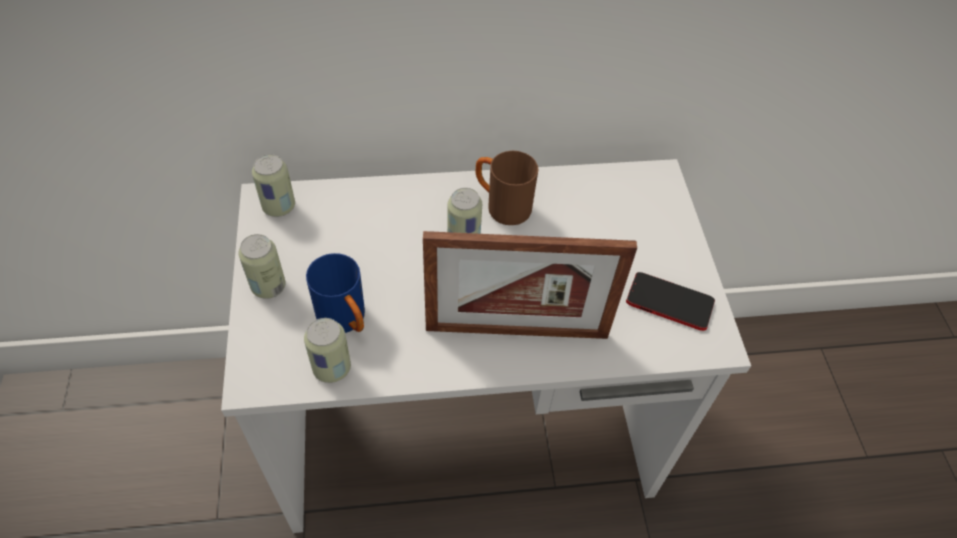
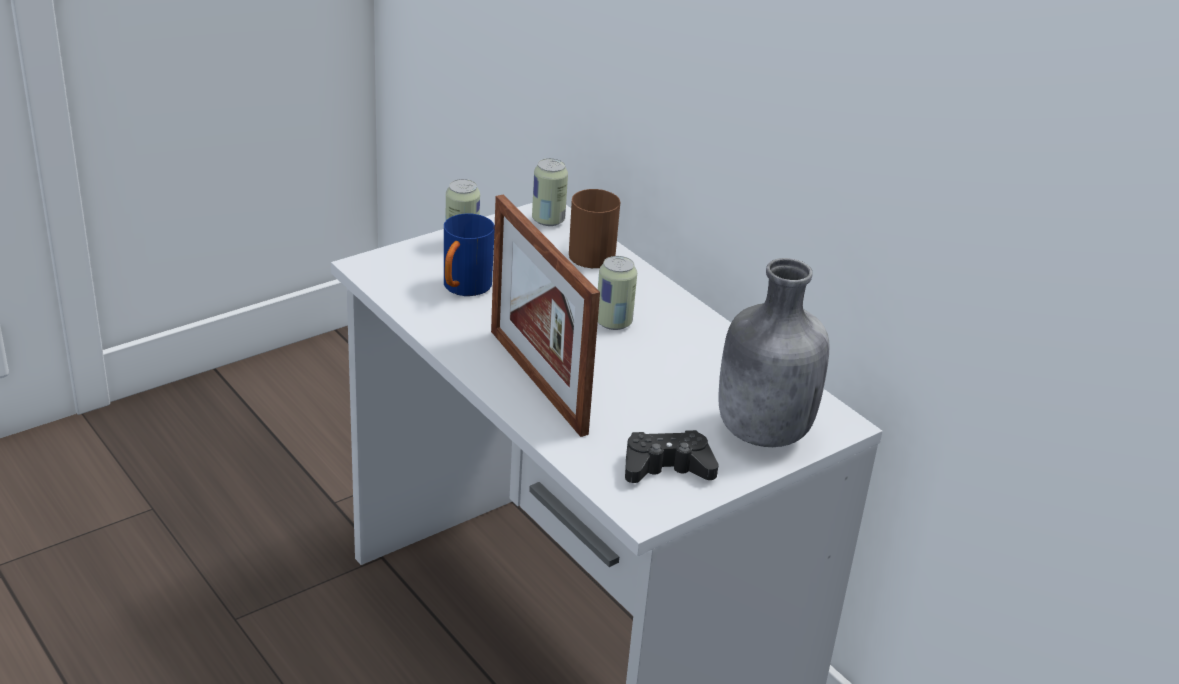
camera: 60 degrees right, 20 degrees down
can [304,318,351,383] -> none
brown mug [476,151,538,225] -> brown mug moved to [569,189,620,268]
phone [626,272,715,331] -> black game controller [625,430,718,483]
none -> grey bottle [719,258,829,447]

